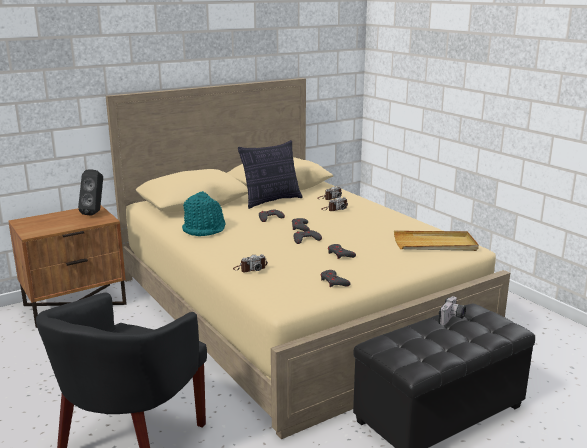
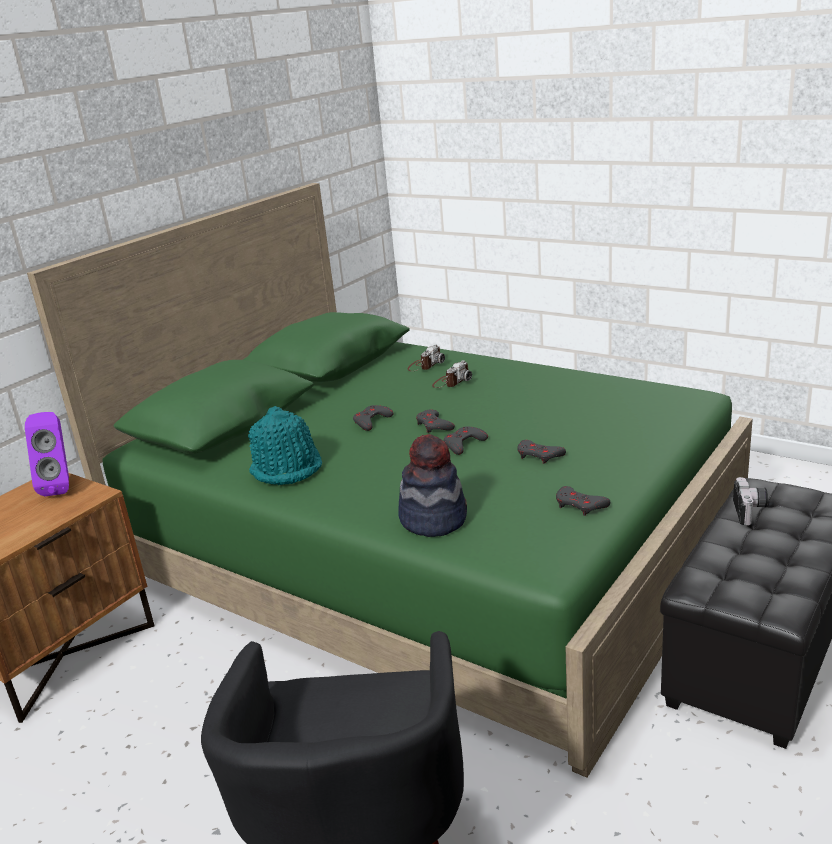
camera: 20 degrees left, 5 degrees up
black speaker [78,170,103,216] -> purple speaker [25,412,69,496]
beige bed [106,78,510,439] -> green bed [27,183,753,778]
camera [233,254,268,272] -> hat [398,434,467,537]
pillow [238,140,303,209] -> none
beige tray [394,231,479,251] -> none

